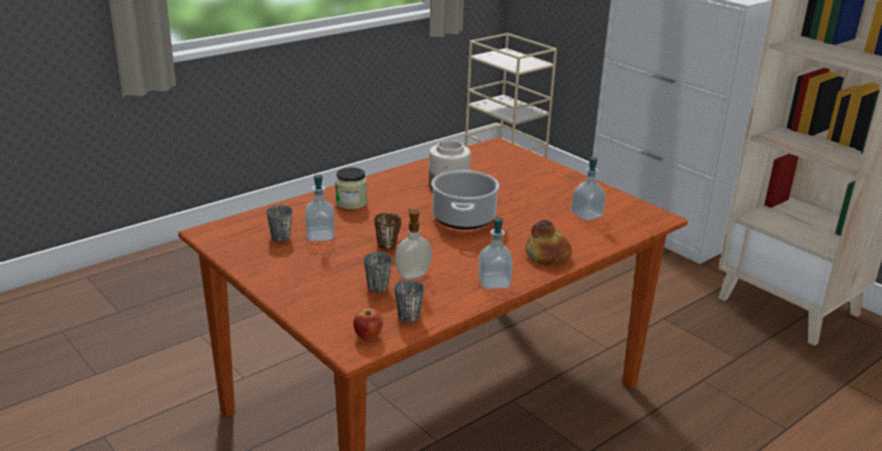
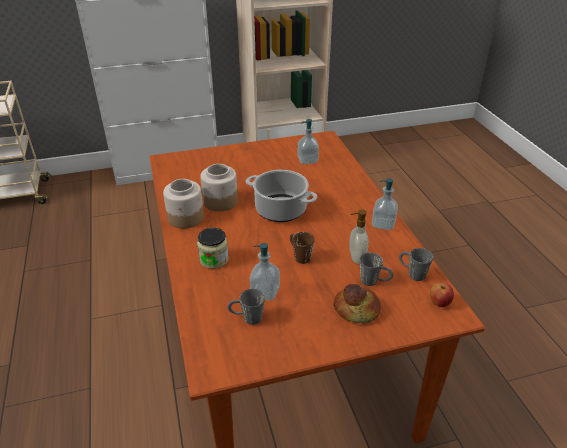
camera: 65 degrees left, 10 degrees up
bread [525,220,572,265] -> bread moved to [333,284,381,323]
none -> jar [163,179,204,229]

